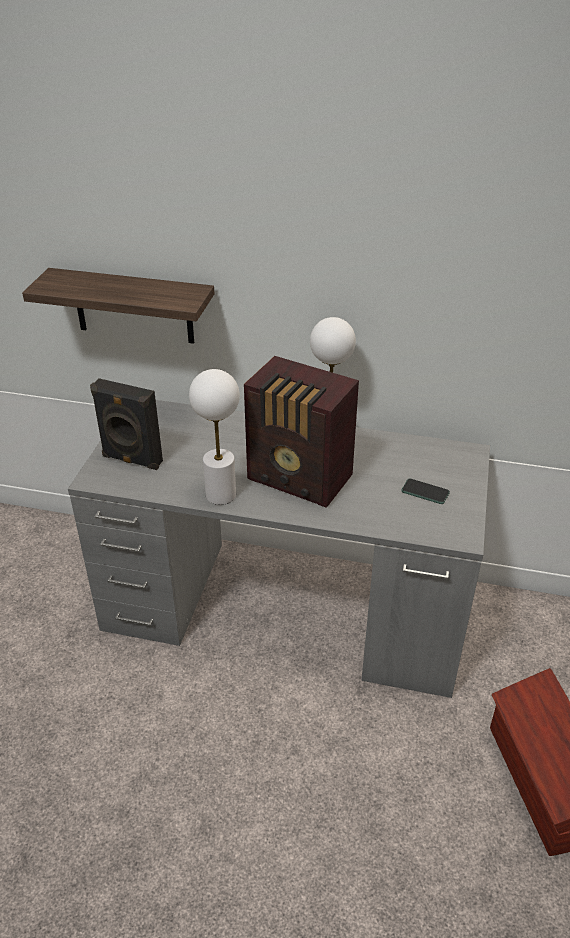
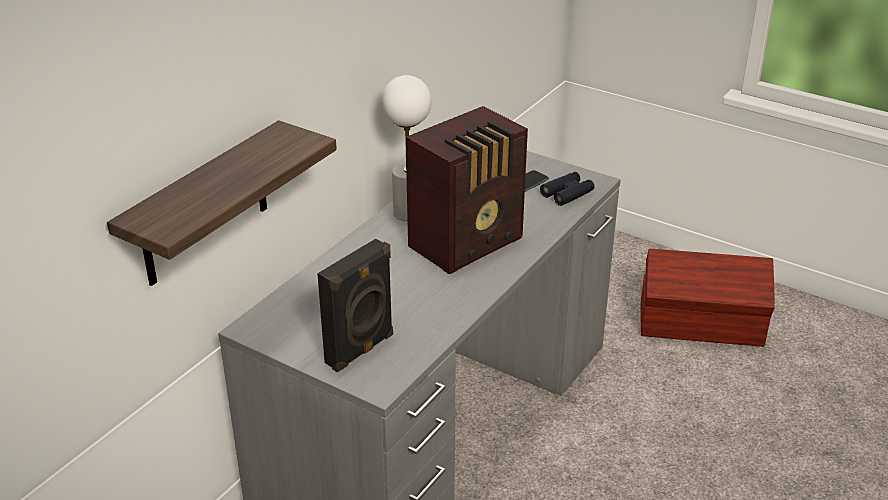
camera: 70 degrees left, 5 degrees down
white table lamp [189,369,240,505] -> none
none -> black binoculars [540,172,595,206]

